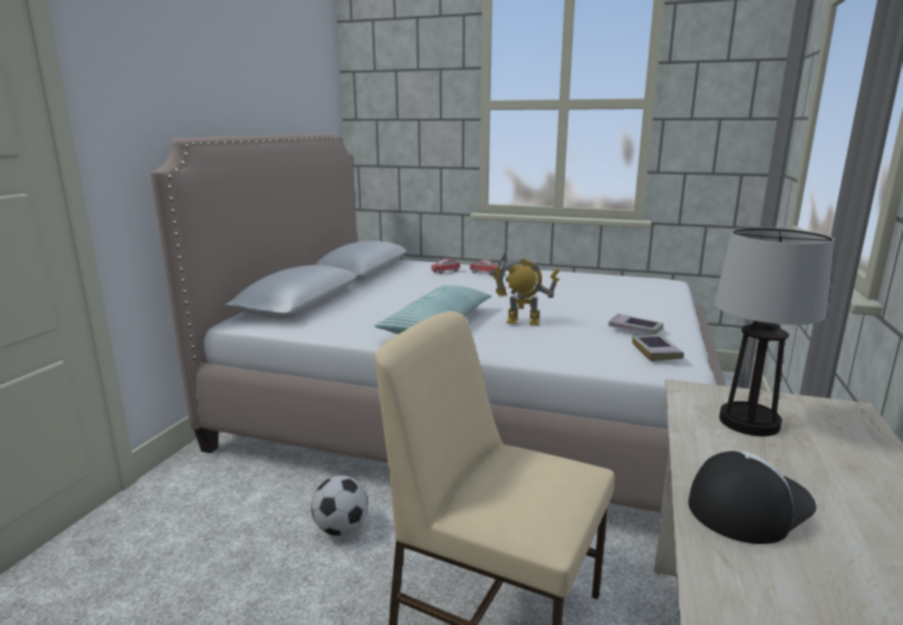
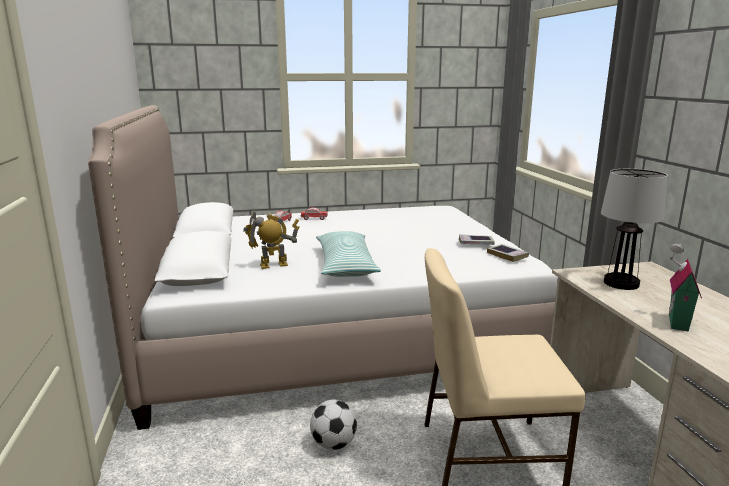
camera: 30 degrees left, 0 degrees up
toy robot [491,252,560,325] -> toy robot moved to [243,211,300,269]
cap [688,451,816,544] -> toy house [669,243,702,332]

